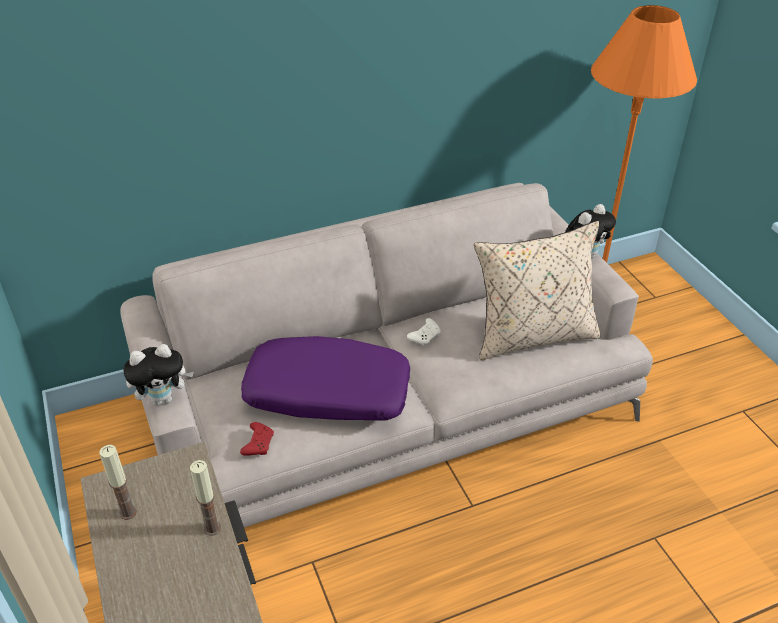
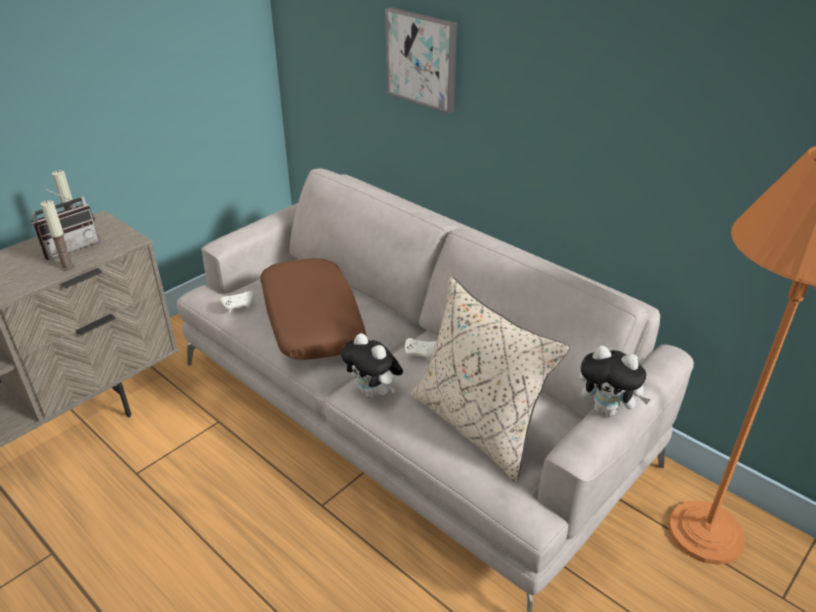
camera: 65 degrees right, 5 degrees down
plush toy [123,344,194,406] -> plush toy moved to [341,333,403,399]
red game controller [240,422,274,456] -> white game controller [221,291,253,313]
purple pillow [241,336,410,421] -> brown pillow [260,258,366,360]
none -> radio [31,187,100,260]
none -> picture [385,7,457,114]

